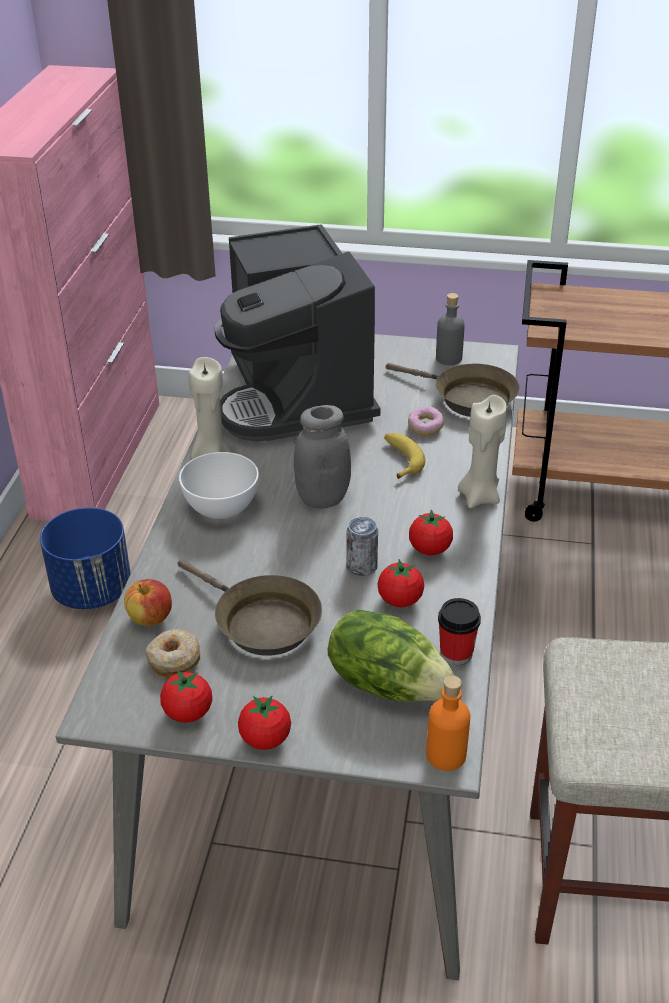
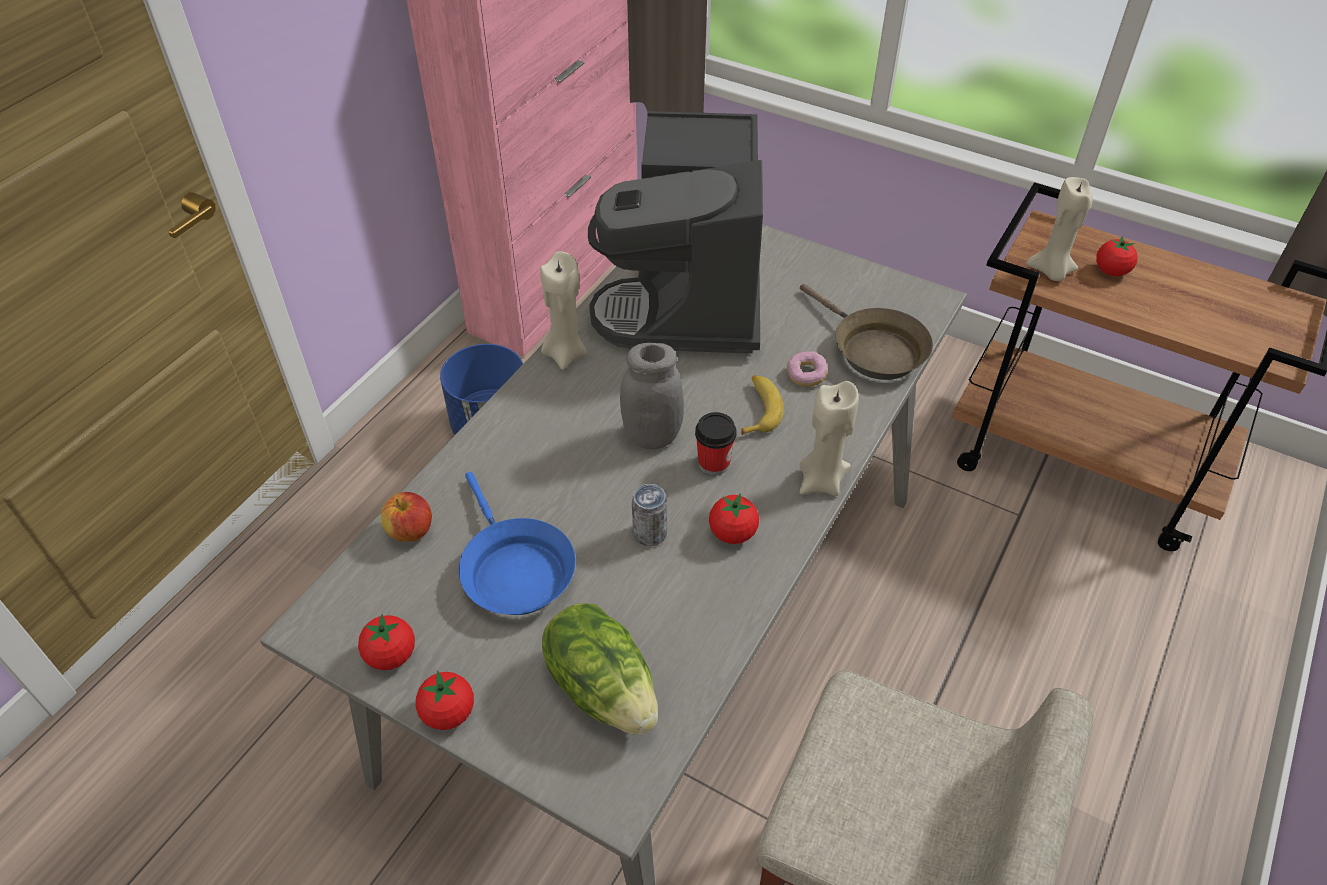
camera: 20 degrees right, 10 degrees up
donut [146,629,200,678] -> none
brown frying pan [177,559,322,656] -> blue frying pan [459,472,576,615]
white bowl [179,452,259,519] -> none
tomato [378,559,424,607] -> tomato moved to [1096,236,1138,276]
orange bottle [426,675,470,771] -> none
grey bottle [436,293,465,365] -> none
cup [438,598,481,665] -> cup moved to [695,412,737,476]
none -> beige candle [1026,177,1093,281]

